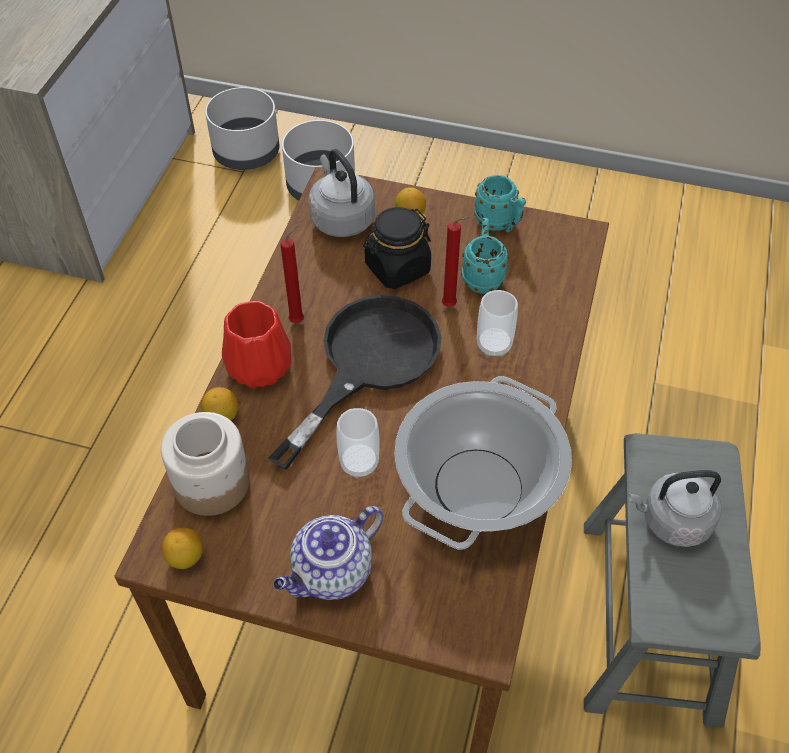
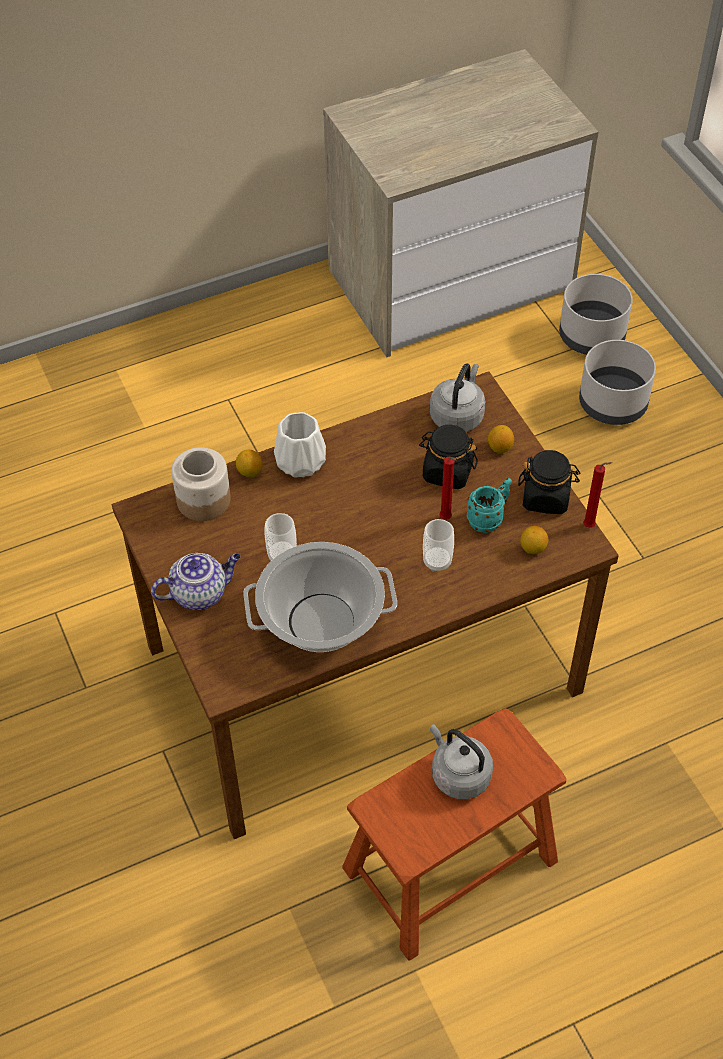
camera: 50 degrees right, 0 degrees up
lemon [162,528,203,569] -> lemon moved to [520,526,548,554]
red vase [222,301,292,388] -> white vase [274,412,326,478]
black frying pan [268,295,441,470] -> none
teapot [273,506,384,600] -> teapot turned 150 degrees clockwise [151,553,241,610]
red candle [280,226,304,323] -> red candle moved to [583,462,612,528]
turquoise mug [474,175,526,233] -> black jar [518,450,580,514]
grey stool [584,433,761,728] -> brown stool [342,708,567,961]

